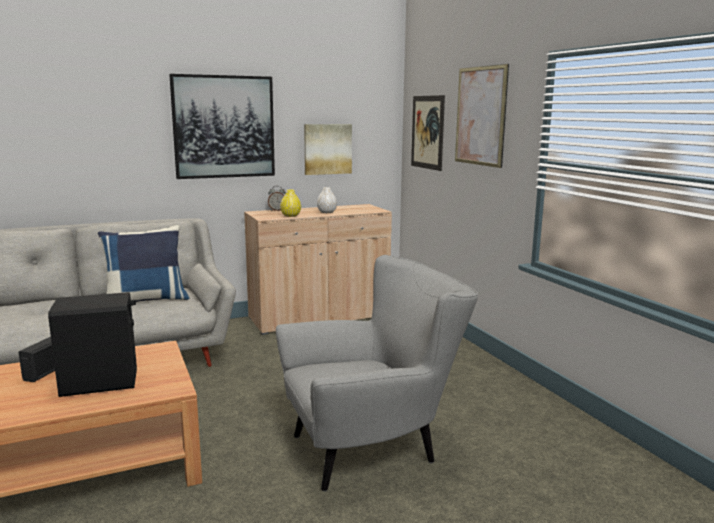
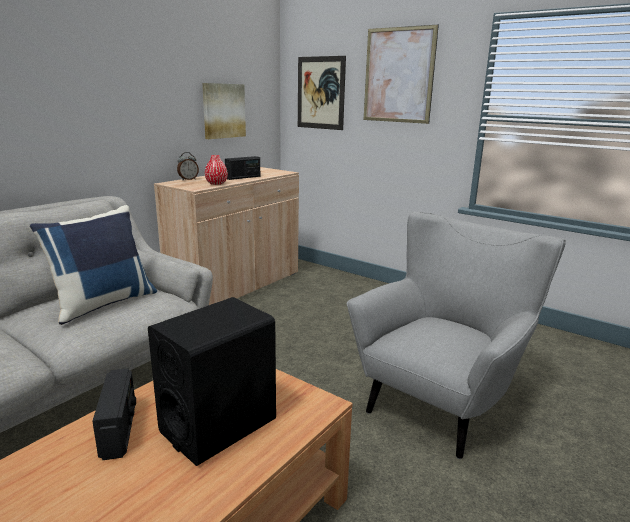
camera: 30 degrees left, 5 degrees up
picture [169,74,275,179] -> none
yellow vase [280,190,301,217] -> red vase [205,155,228,185]
white vase [317,187,337,213] -> radio [225,156,260,180]

